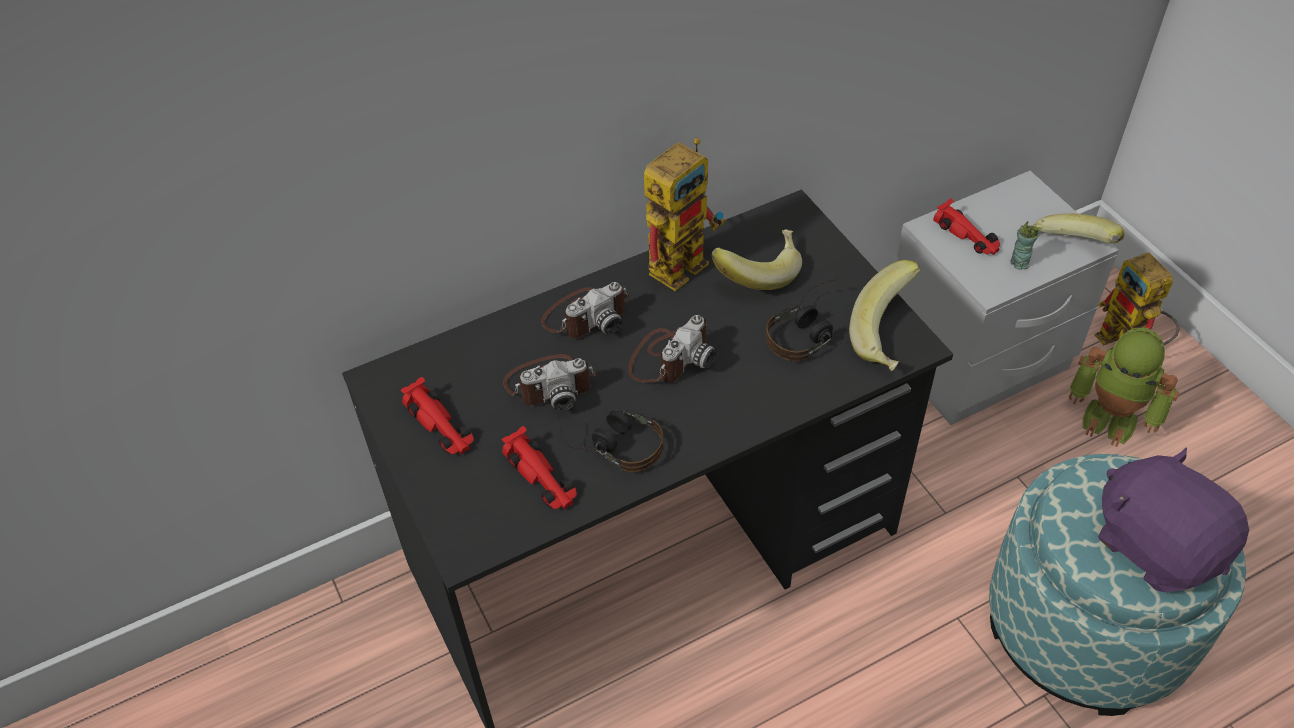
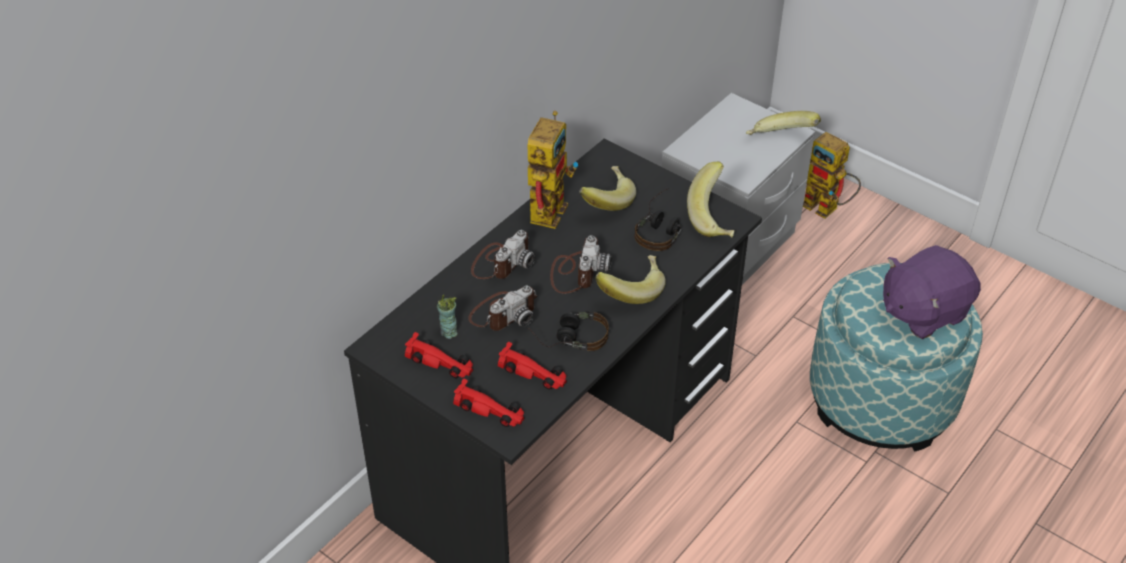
camera: 25 degrees left, 5 degrees down
red toy car [933,198,1000,255] -> red toy car moved to [453,379,524,427]
cup [1011,221,1041,270] -> cup moved to [437,295,458,339]
toy robot [1069,328,1179,447] -> none
purple plush toy [1098,447,1249,593] -> purple plush toy turned 60 degrees counterclockwise [883,245,981,339]
none -> banana [595,255,666,304]

